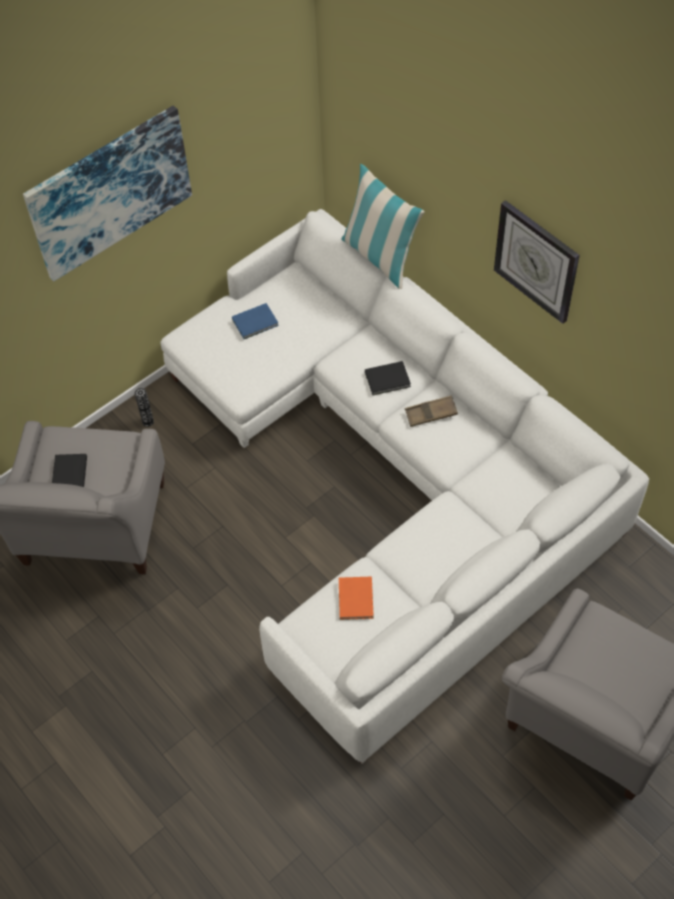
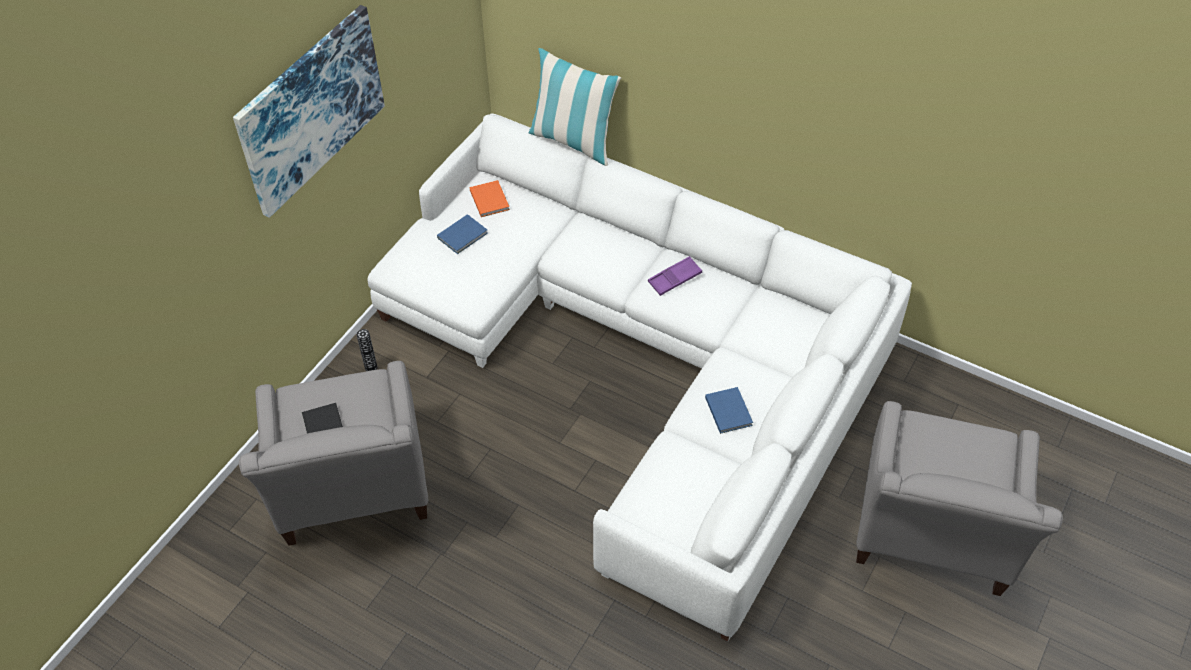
camera: 20 degrees left, 5 degrees down
orange book [339,576,374,620] -> orange book moved to [470,180,510,217]
black book [365,361,411,395] -> none
brown tray [405,396,458,427] -> purple tray [648,256,702,296]
wall clock [494,200,580,324] -> none
none -> blue book [705,387,753,434]

